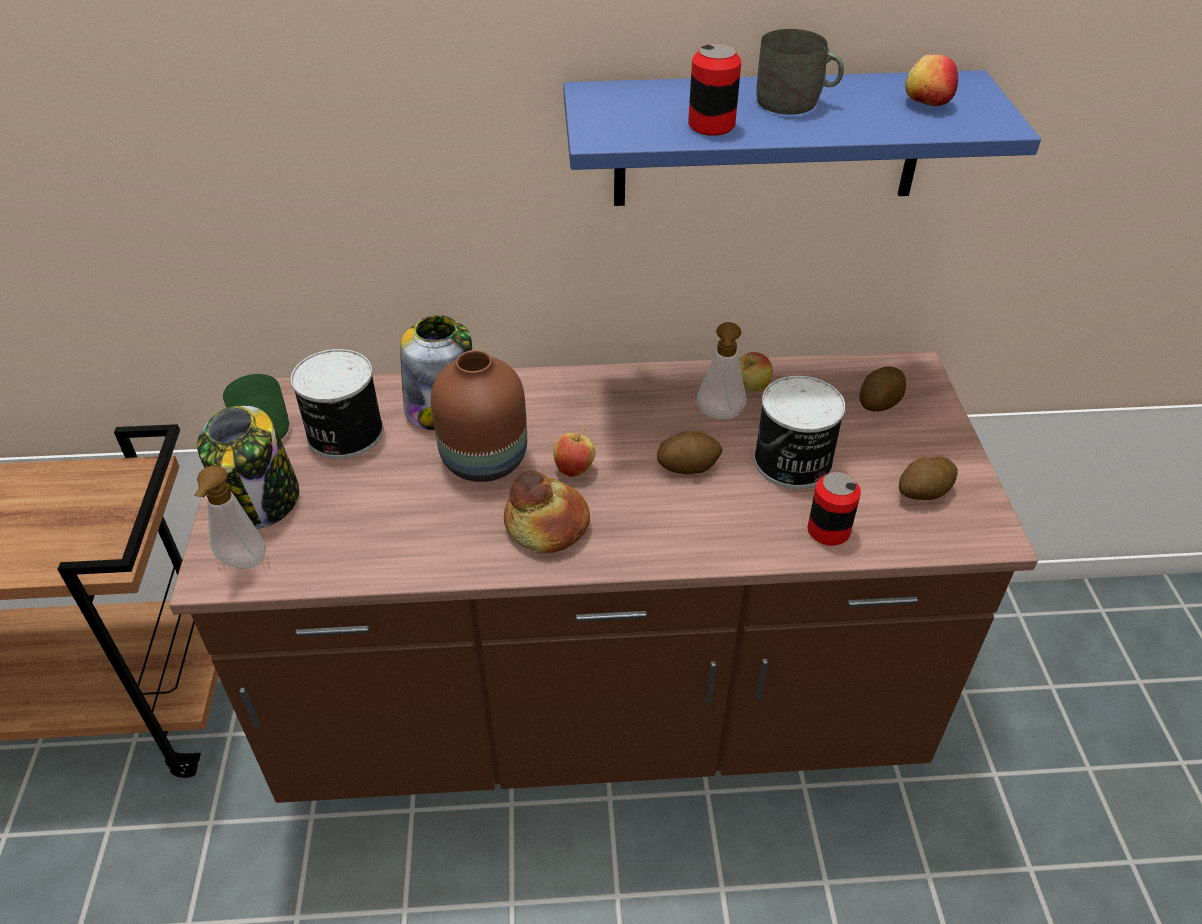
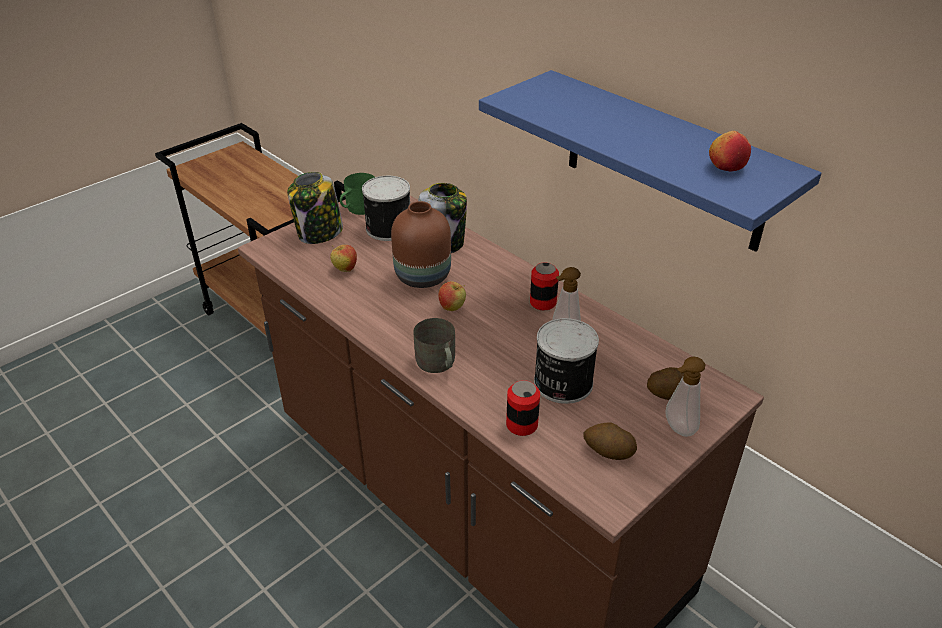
camera: 50 degrees right, 5 degrees down
soap dispenser [194,466,266,569] -> soap dispenser moved to [665,356,705,437]
bread [504,470,590,553] -> none
potato [657,431,723,474] -> none
can [688,44,741,136] -> can moved to [530,263,559,310]
apple [739,352,773,392] -> apple moved to [330,245,357,272]
grey mug [756,29,844,115] -> grey mug moved to [413,318,455,373]

